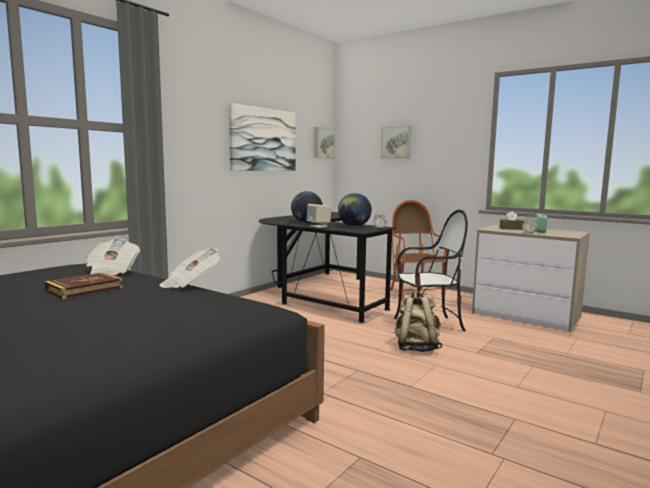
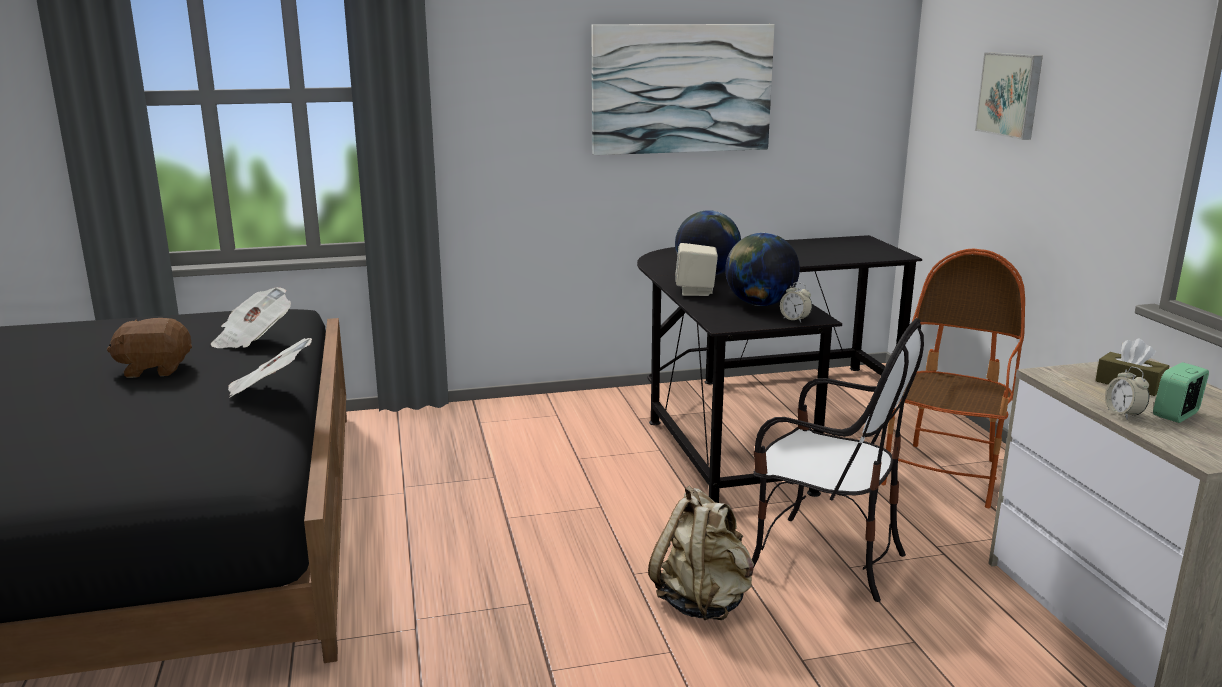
camera: 40 degrees right, 10 degrees up
book [44,272,123,299] -> brown plush toy [107,318,192,378]
picture [314,127,335,159] -> none

